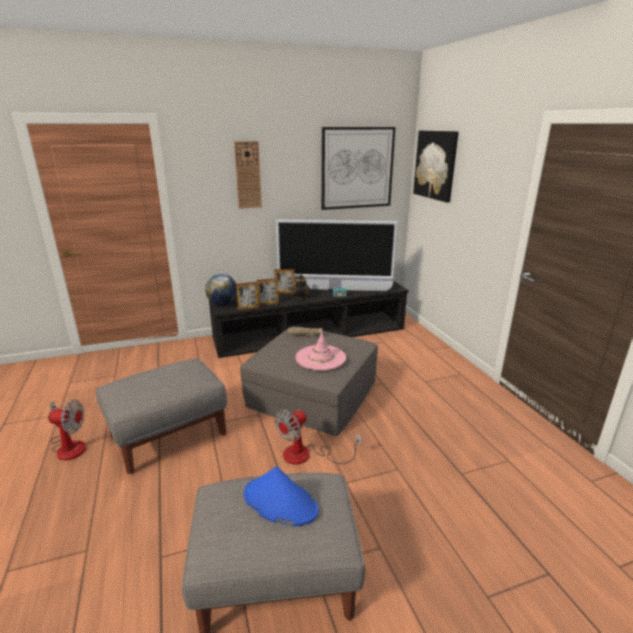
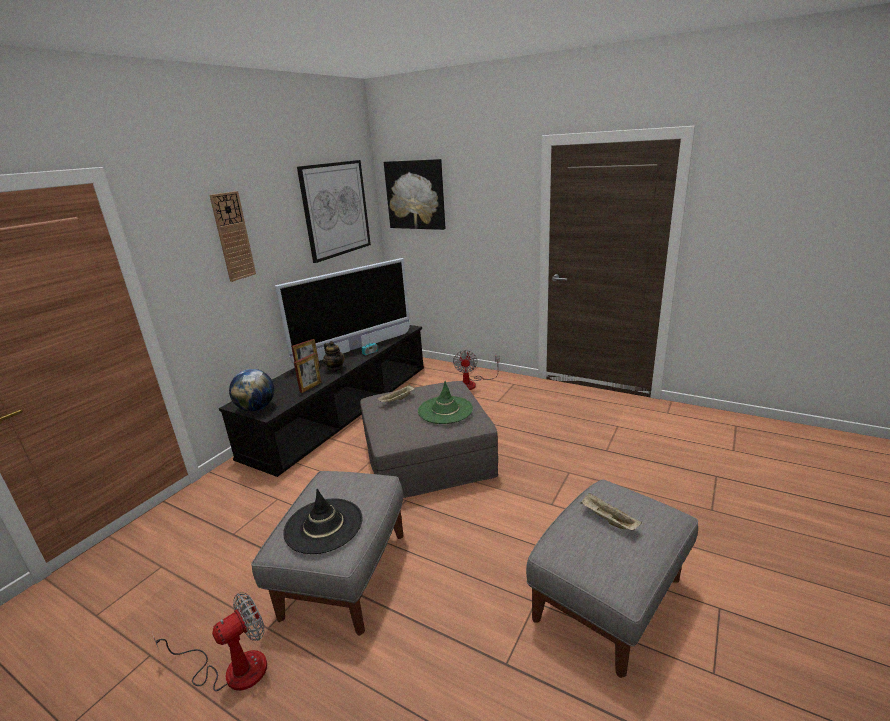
camera: 40 degrees left, 0 degrees up
picture frame [236,282,259,310] -> none
blue hat [244,466,318,526] -> beige tray [580,493,642,530]
fan [274,409,362,465] -> fan moved to [453,350,500,390]
pink hat [295,331,346,370] -> green hat [418,381,473,424]
none -> black hat [283,489,363,554]

